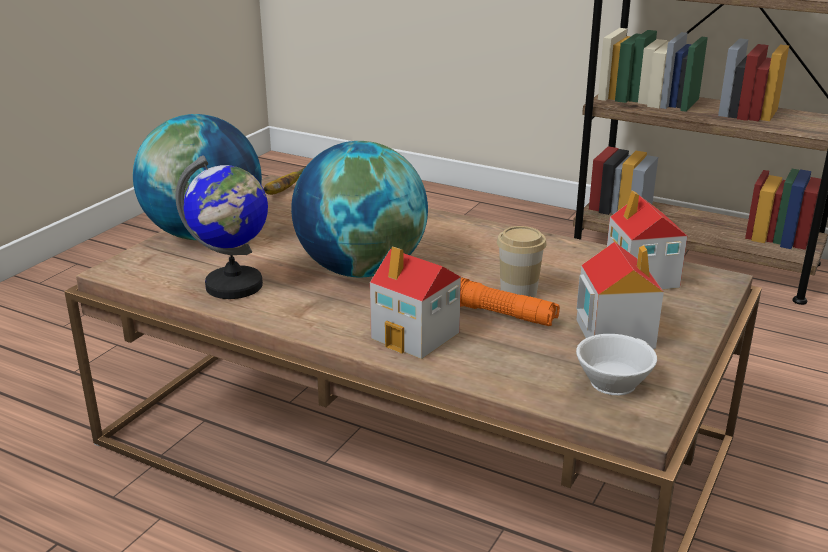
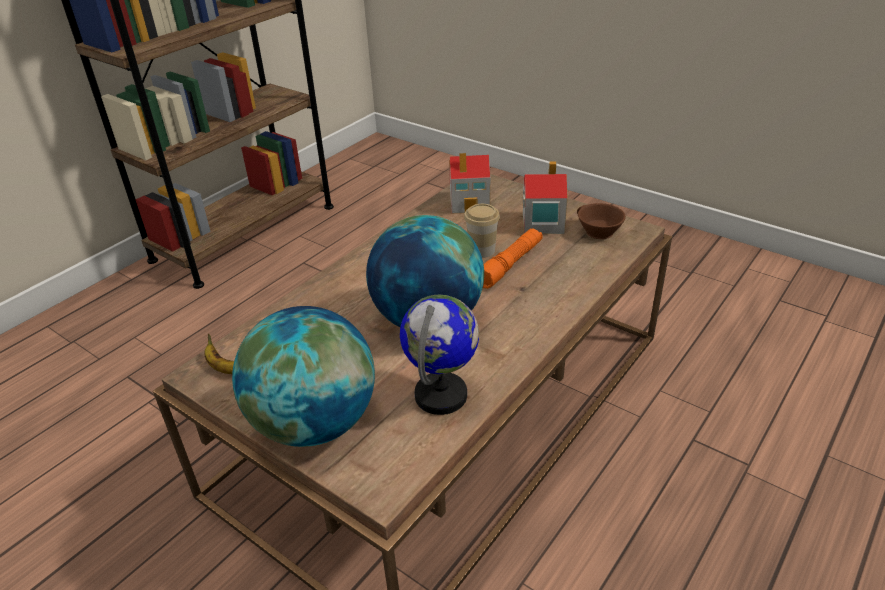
camera: 80 degrees left, 10 degrees up
toy house [370,247,461,359] -> none
white cup [576,334,657,395] -> brown cup [577,203,626,239]

